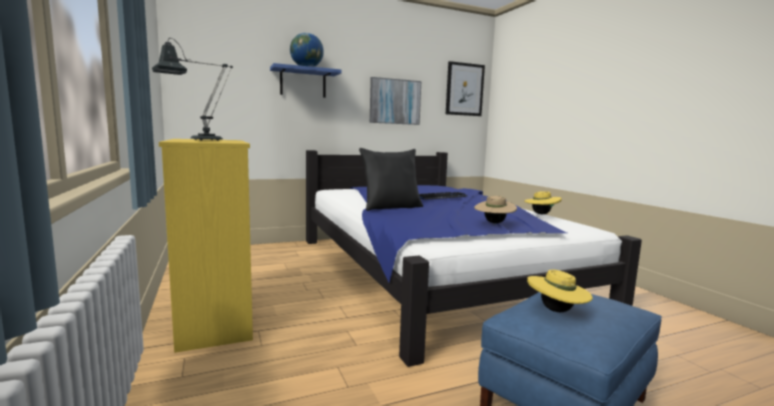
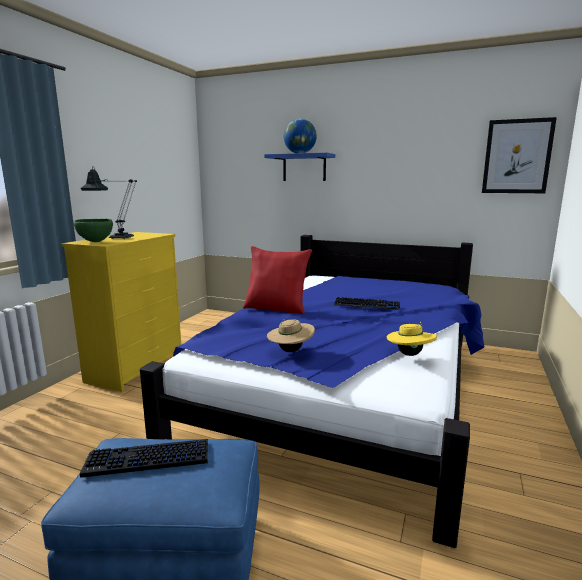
camera: 45 degrees right, 5 degrees up
black pillow [359,148,423,211] -> red pillow [243,246,312,314]
picture [370,77,421,125] -> none
yellow hat [527,270,593,312] -> keyboard [80,439,208,478]
none -> green bowl [73,219,113,242]

